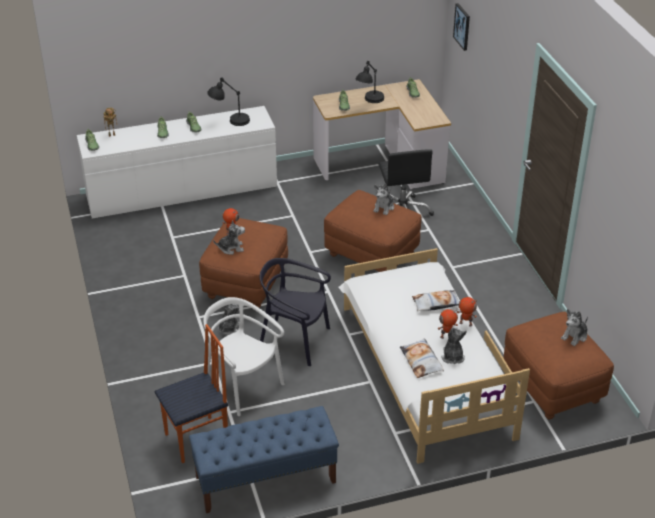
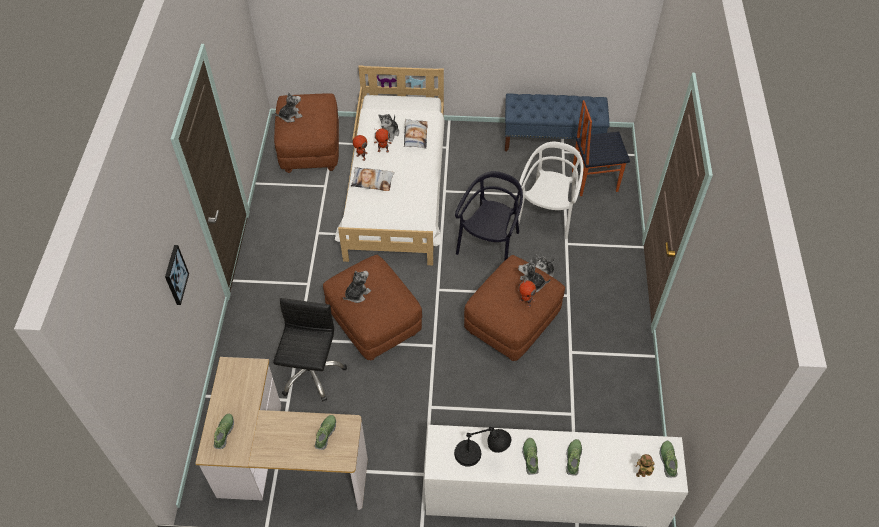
camera: 160 degrees left, 15 degrees up
white chair [204,297,284,416] -> white chair turned 135 degrees counterclockwise [518,142,583,239]
black chair [260,258,331,366] -> black chair turned 105 degrees counterclockwise [455,171,523,261]
black table lamp [356,61,384,103] -> none
picture [453,3,470,51] -> picture moved to [165,245,189,305]

